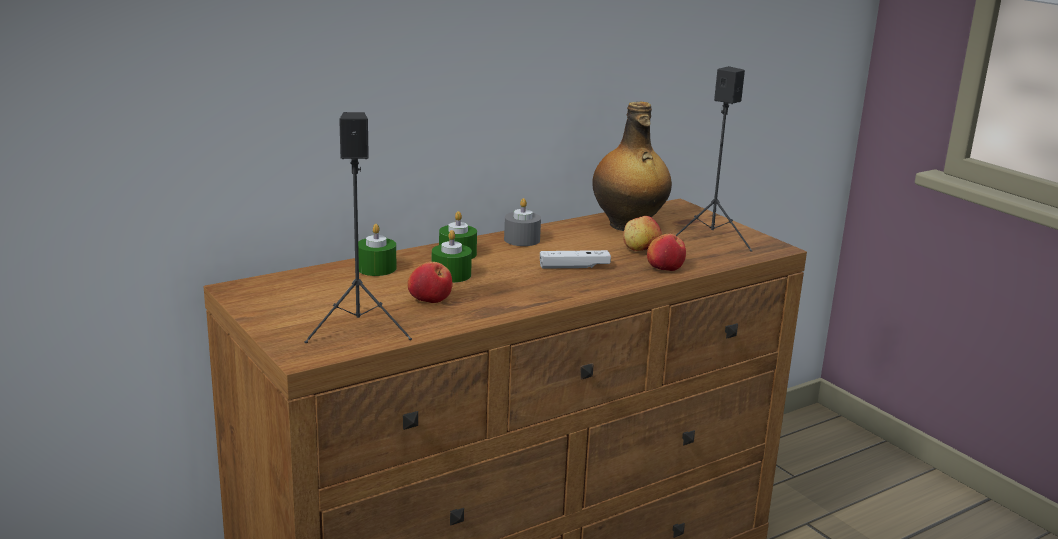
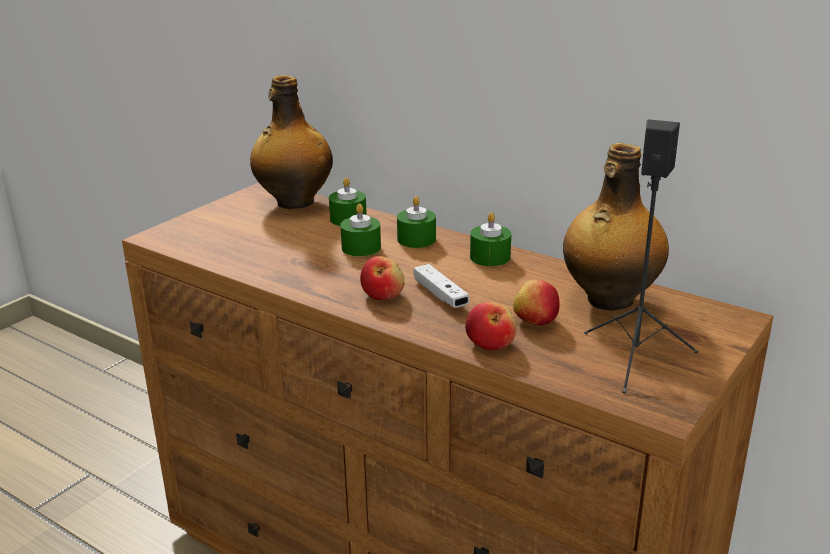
camera: 70 degrees right, 5 degrees up
black speaker [304,112,412,343] -> none
apple [408,262,453,303] -> apple moved to [360,256,405,300]
grey candle [504,198,541,246] -> green candle [470,212,511,266]
none -> bottle [250,75,333,209]

